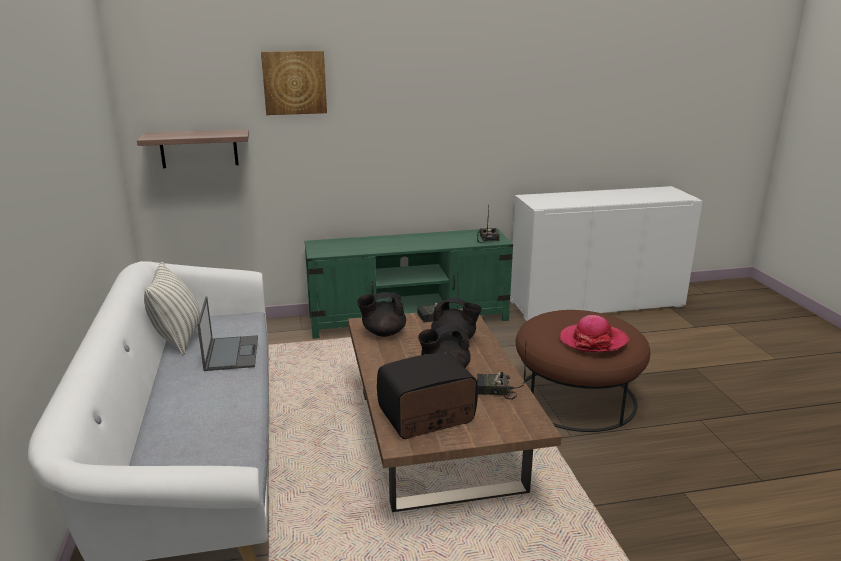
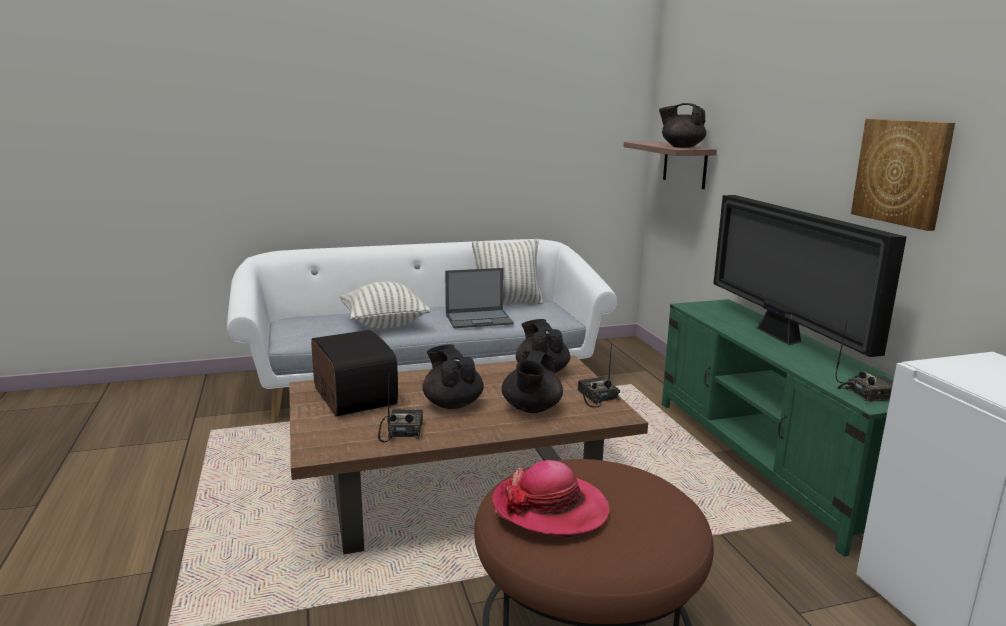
camera: 85 degrees right, 5 degrees down
picture [261,51,327,115] -> picture moved to [851,119,955,231]
none -> pillow [340,282,431,329]
none -> black teapot [659,103,706,148]
none -> television [713,195,907,357]

